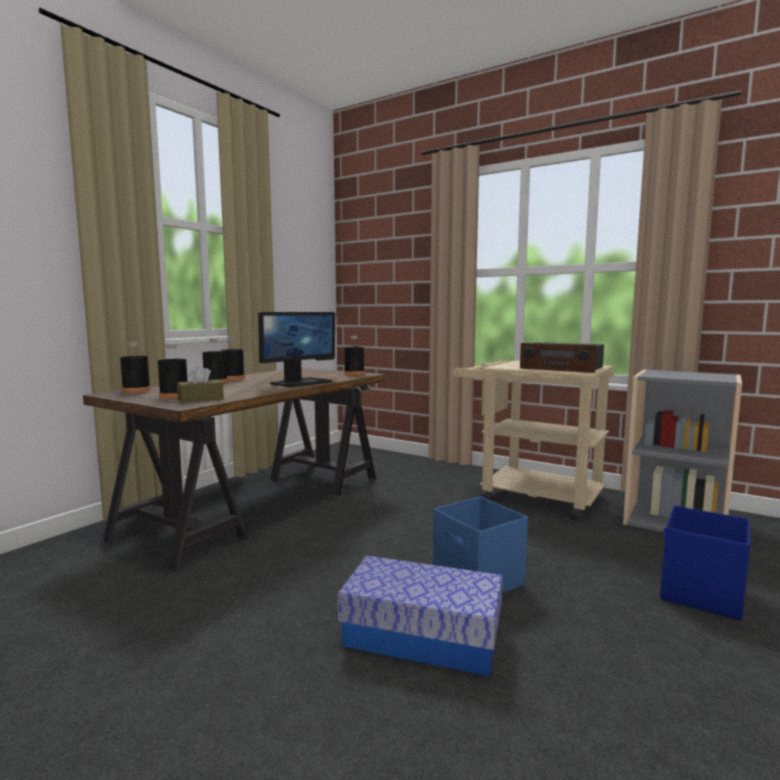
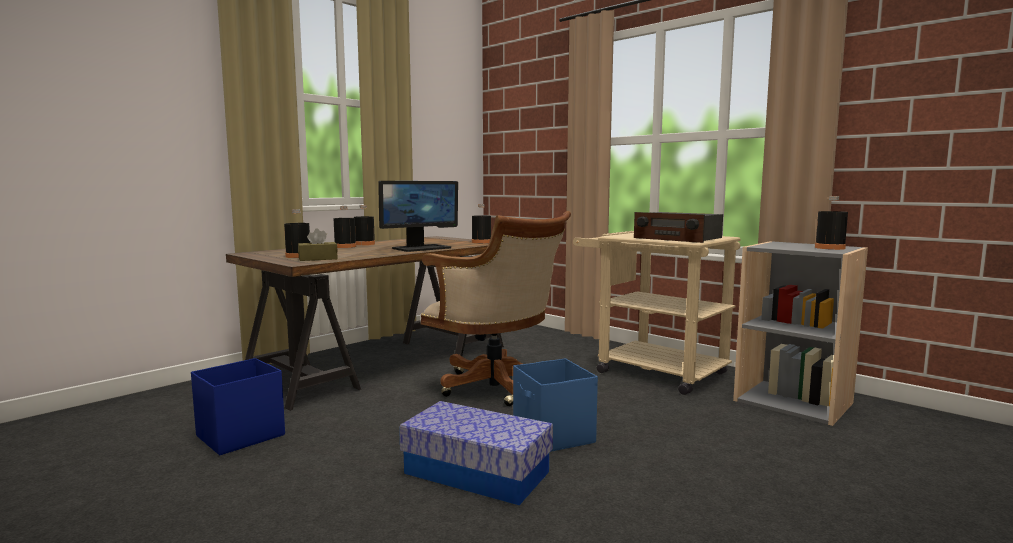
camera: 10 degrees right, 0 degrees up
black bottle [120,342,151,393] -> black bottle moved to [815,196,848,250]
blue storage box [660,505,750,620] -> blue storage box moved to [191,358,285,455]
none -> office chair [421,211,571,406]

